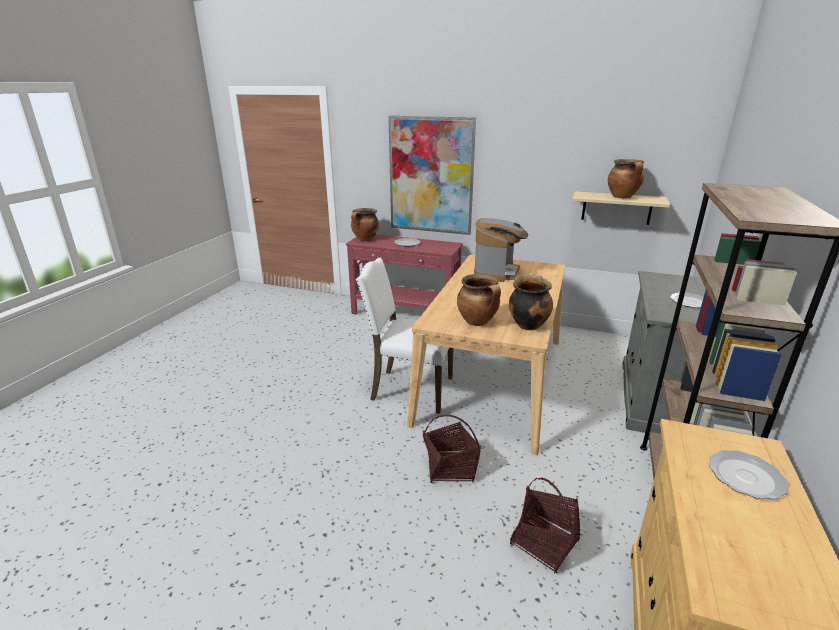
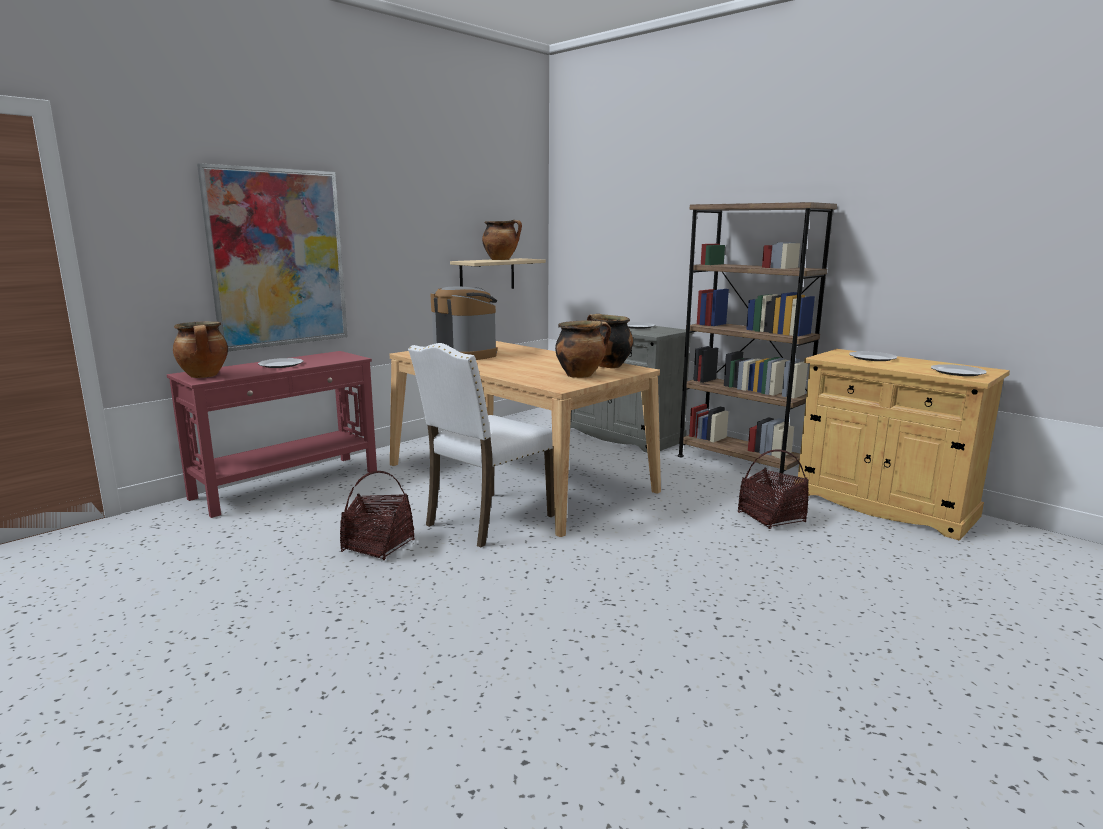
camera: 65 degrees left, 10 degrees down
basket [422,414,481,483] -> basket moved to [340,471,415,560]
none -> plate [931,364,987,376]

